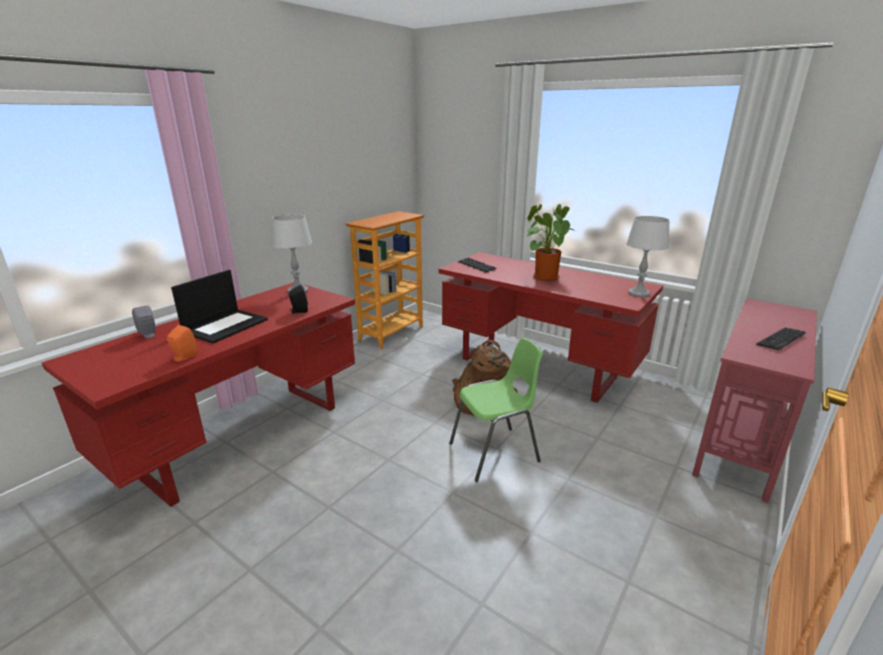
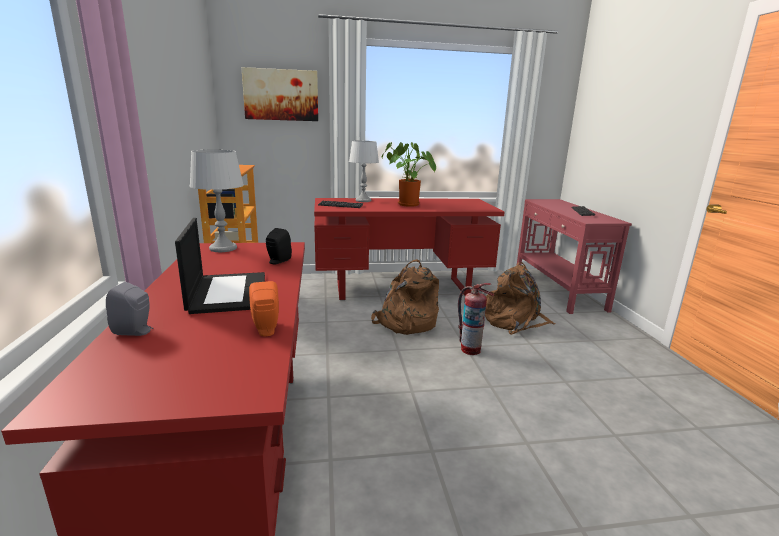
camera: 45 degrees left, 5 degrees down
green chair [449,338,543,482] -> fire extinguisher [458,283,494,355]
grey table lamp [626,216,670,297] -> grey table lamp moved to [349,141,379,202]
none -> picture [241,67,318,121]
none -> brown backpack [485,262,555,335]

